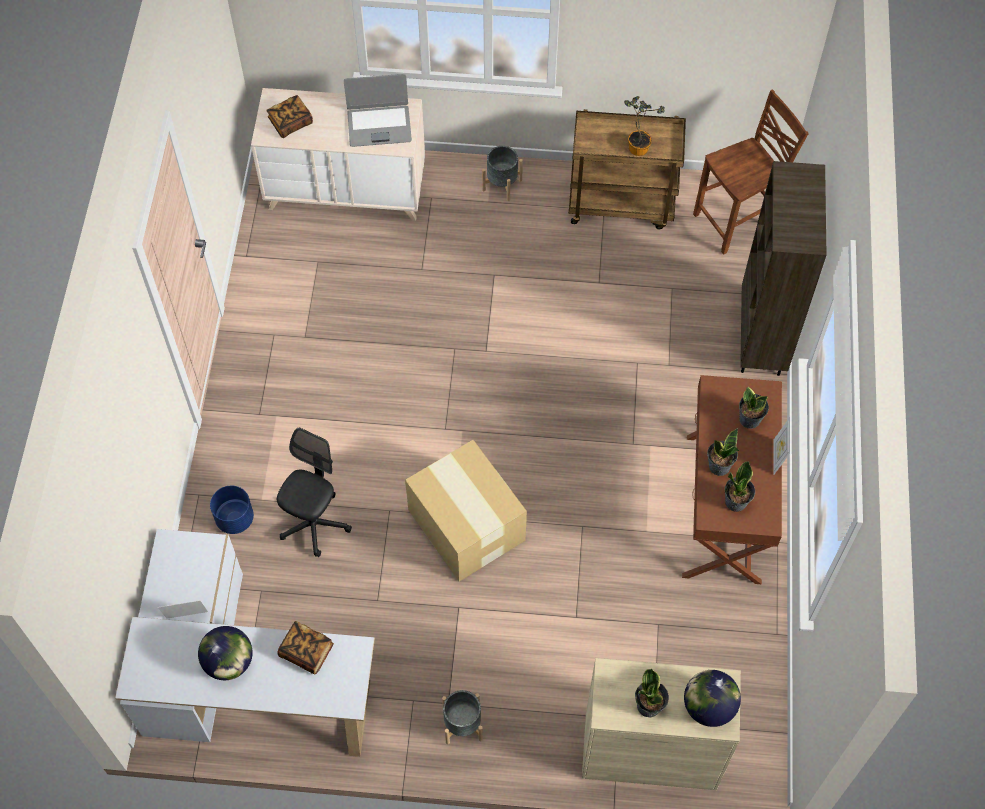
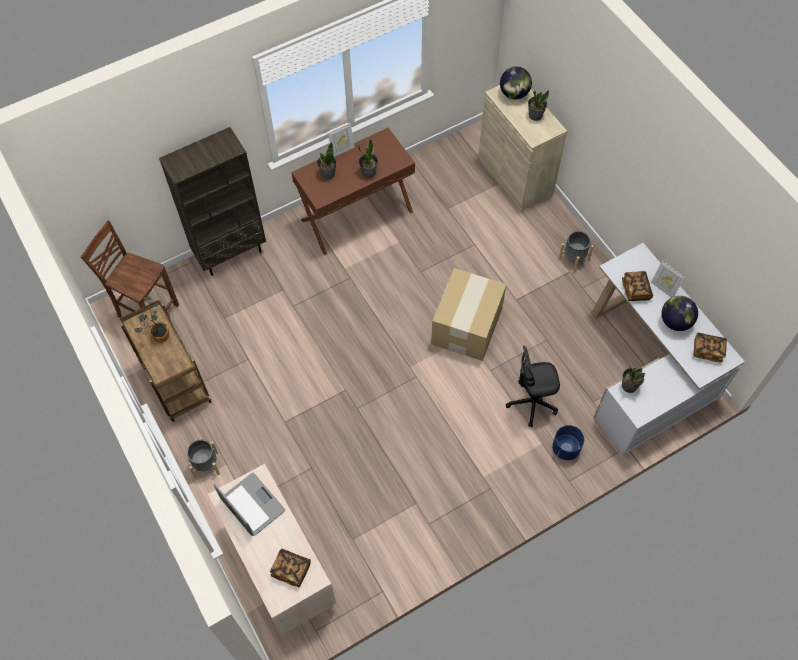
camera: 125 degrees left, 0 degrees up
picture frame [158,600,208,619] -> picture frame moved to [651,261,685,298]
potted plant [725,461,755,512] -> potted plant moved to [622,366,646,393]
none -> book [693,333,727,362]

